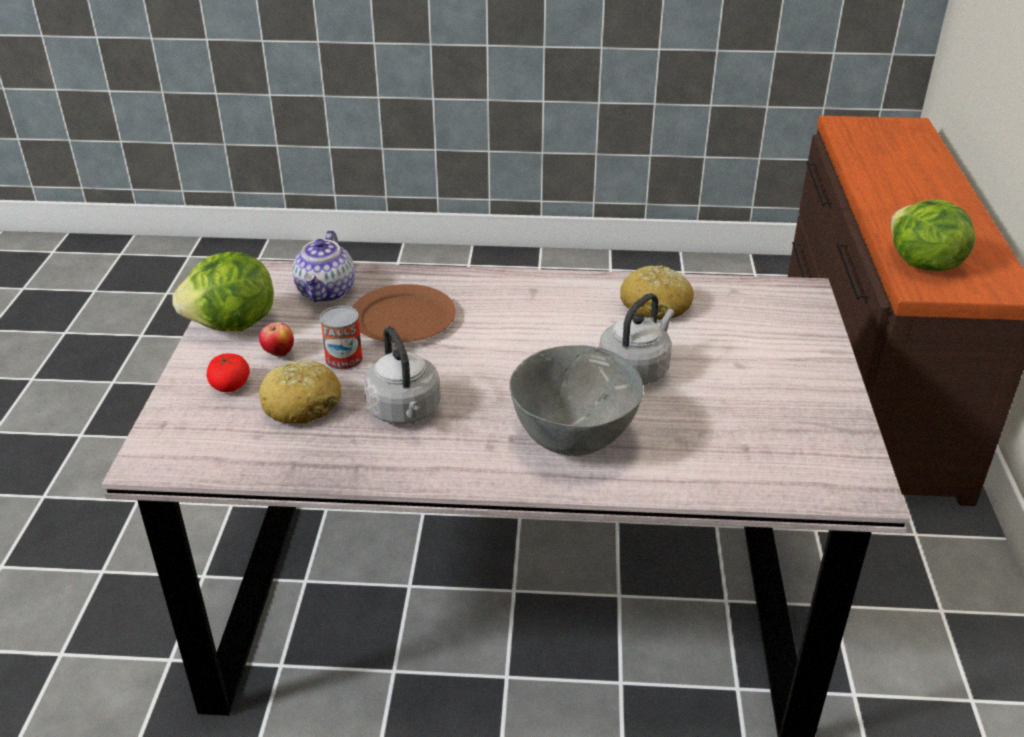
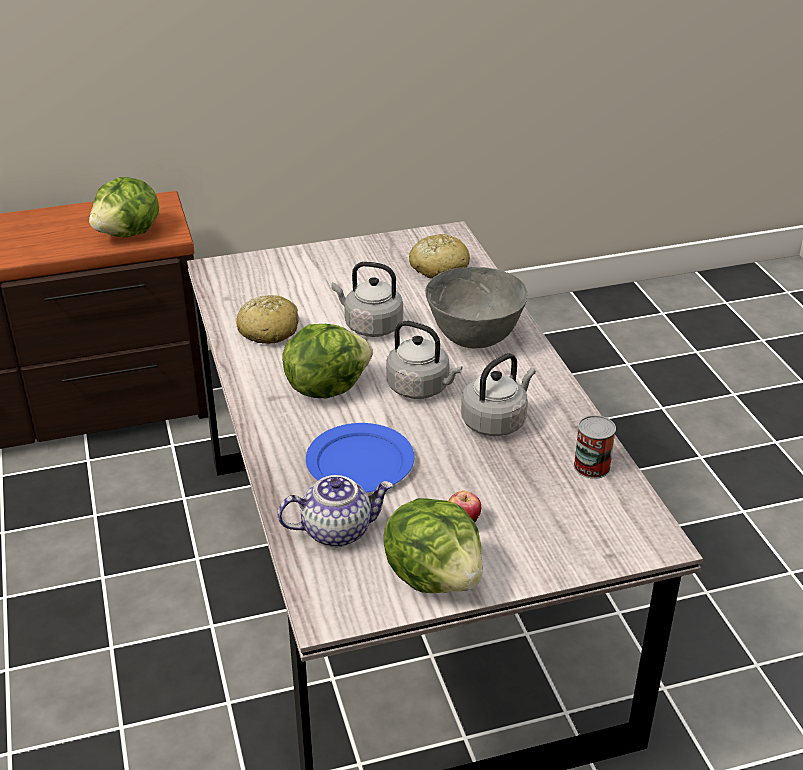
camera: 110 degrees left, 0 degrees up
tomato [207,353,250,392] -> none
bread [259,360,341,424] -> bread moved to [409,234,470,279]
can [320,306,363,371] -> can moved to [574,415,616,479]
brown plate [352,284,456,343] -> blue plate [306,423,415,493]
none -> lettuce [282,324,373,398]
none -> grey kettle [387,321,462,399]

